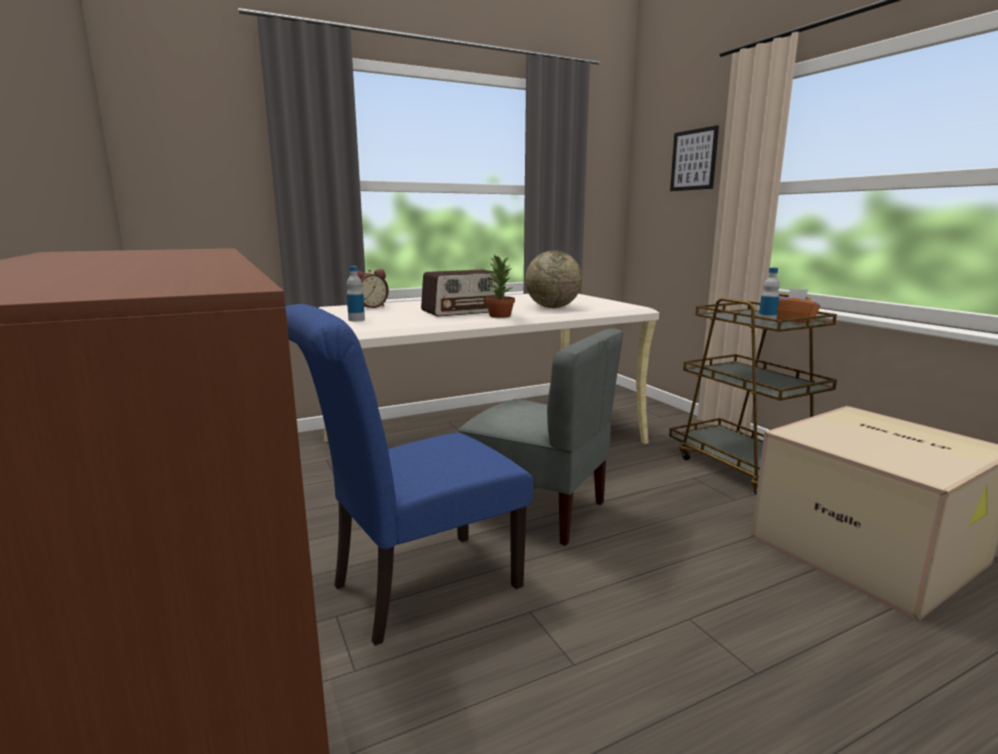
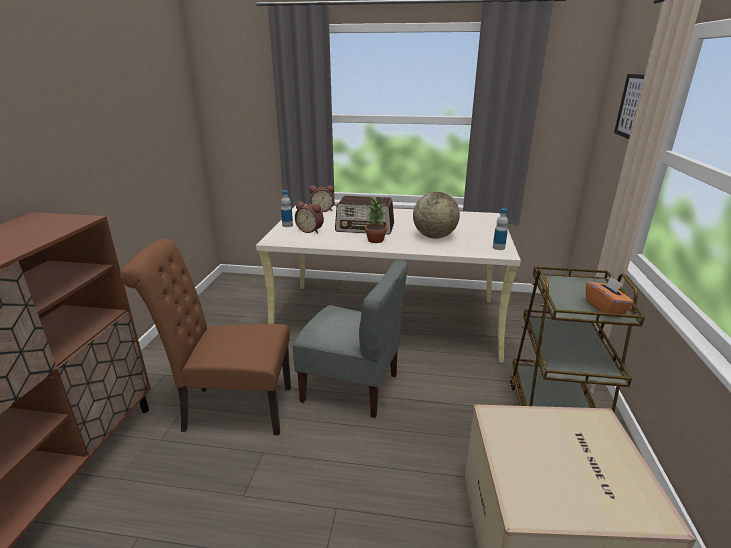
camera: 35 degrees right, 10 degrees up
blue chair [285,304,533,646] -> brown chair [120,239,291,435]
grey chair [459,329,623,546] -> grey chair turned 45 degrees counterclockwise [293,260,408,418]
bottle [758,267,780,324] -> bottle moved to [493,208,508,250]
none -> alarm clock [295,201,324,233]

